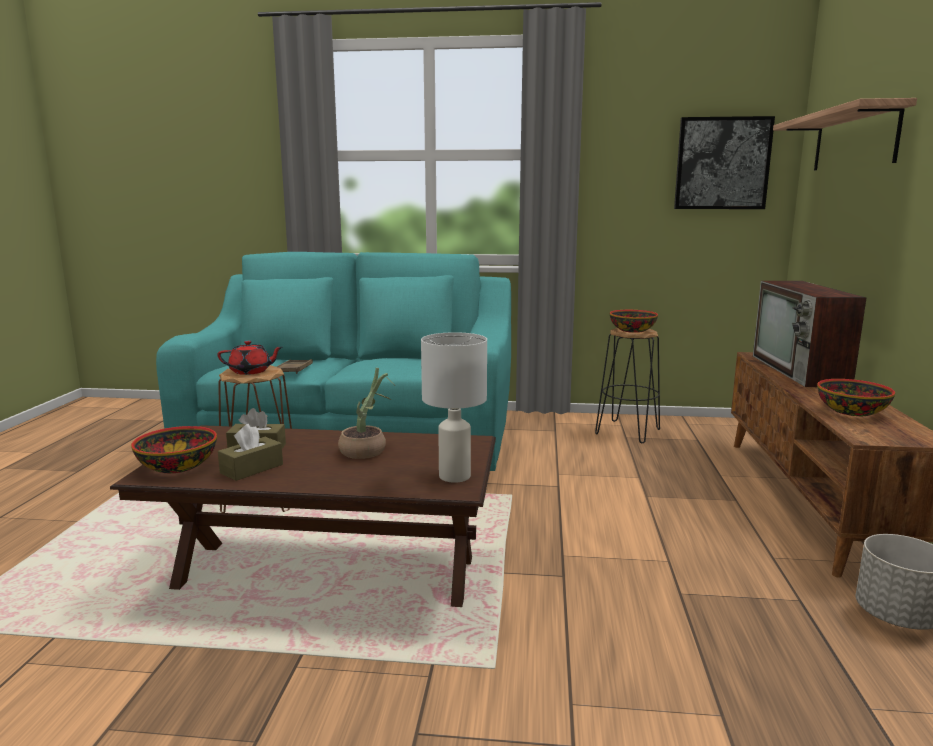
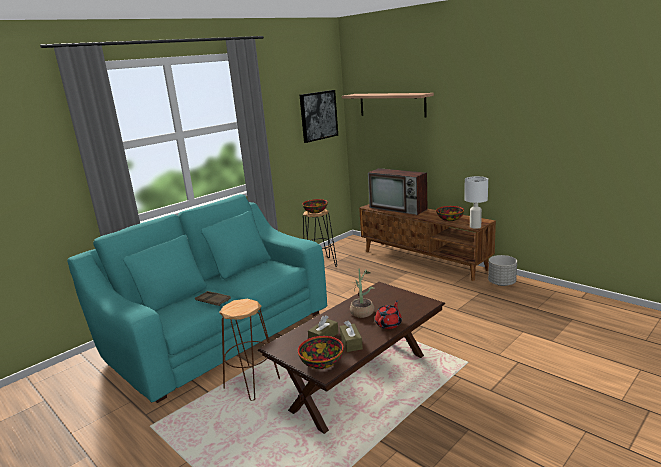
camera: 50 degrees left, 5 degrees up
red teapot [217,341,283,375] -> red teapot moved to [375,300,402,329]
white table lamp [421,332,487,483] -> white table lamp moved to [464,176,488,229]

